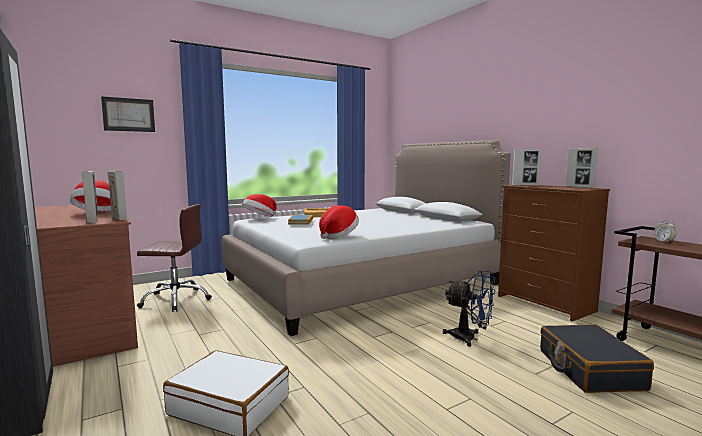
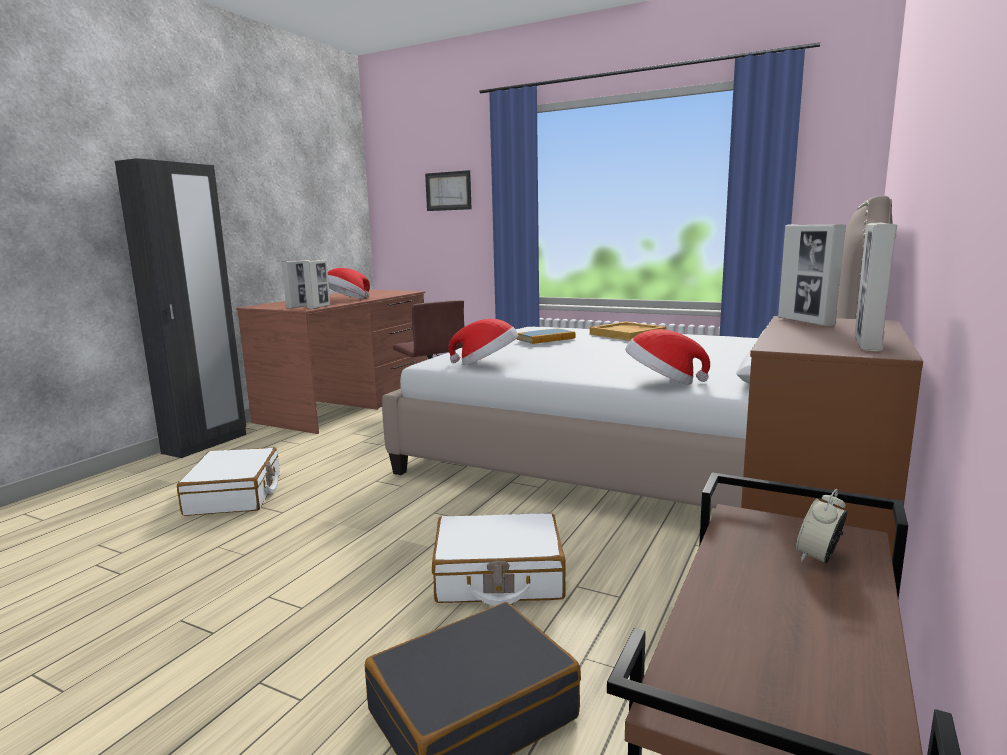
camera: 60 degrees right, 5 degrees up
hat [242,194,277,217] -> hat moved to [625,329,710,385]
blue fan [443,270,495,347] -> white suitcase [432,513,566,606]

